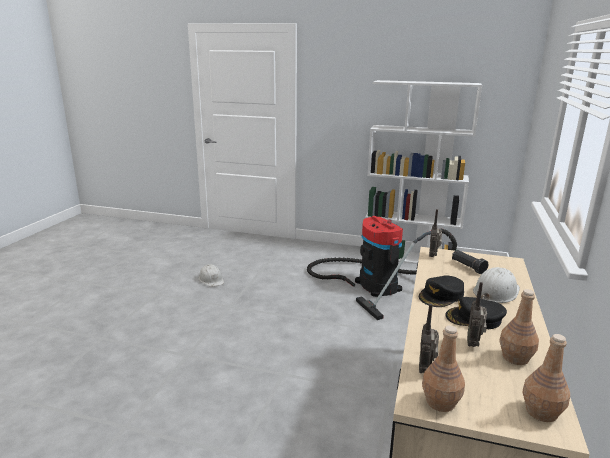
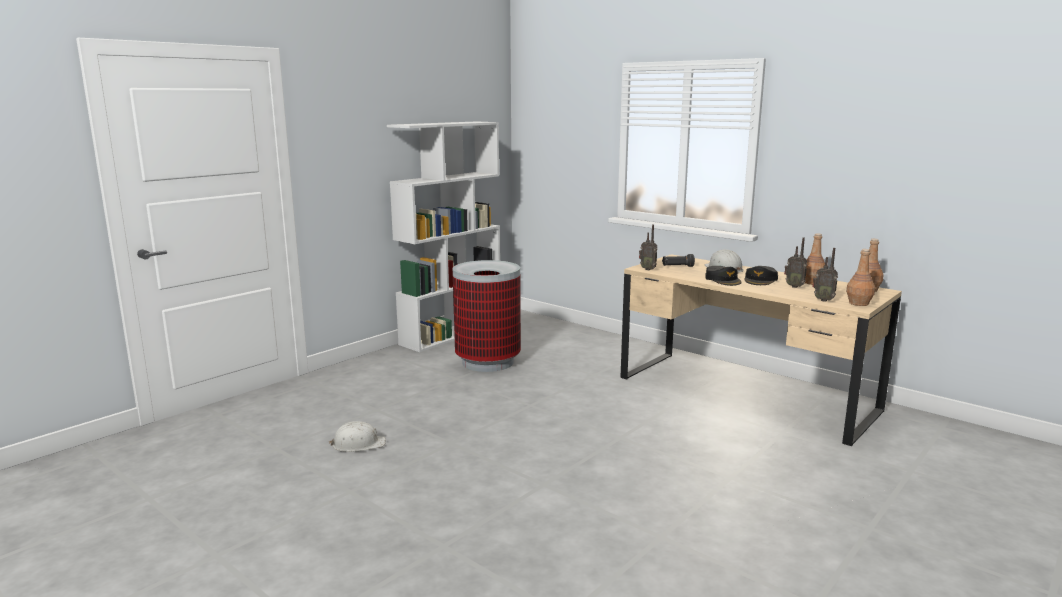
camera: 65 degrees left, 5 degrees down
vacuum cleaner [307,216,457,320] -> trash can [453,260,521,372]

